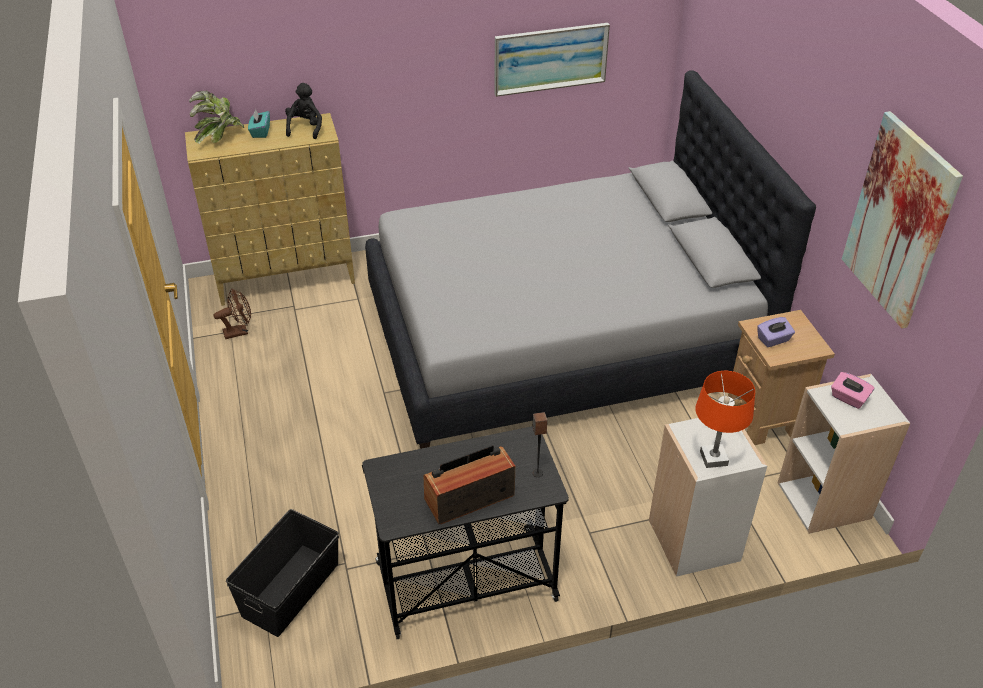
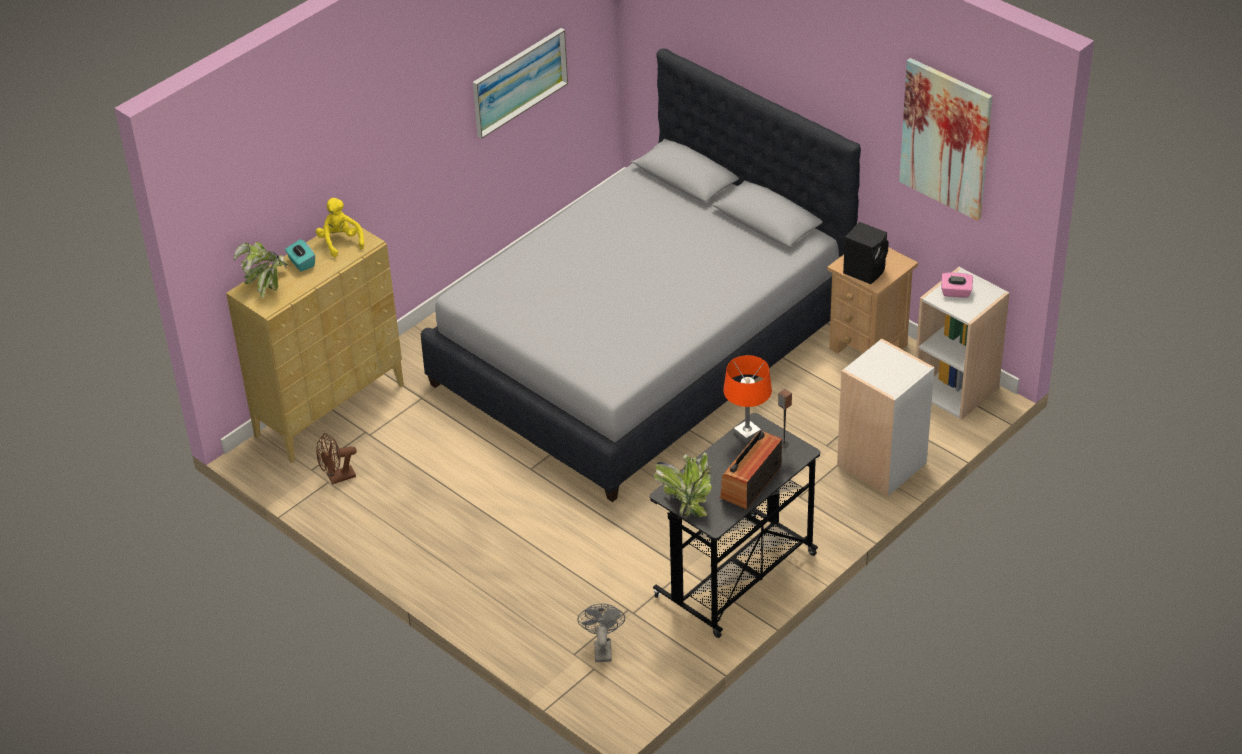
camera: 30 degrees left, 0 degrees up
brown fan [214,289,251,339] -> brown fan turned 150 degrees counterclockwise [316,433,357,485]
black storage box [226,509,339,637] -> grey fan [577,603,625,662]
black plush toy [285,83,322,139] -> yellow plush toy [316,198,364,257]
orange table lamp [695,371,755,468] -> orange table lamp moved to [723,355,772,443]
purple tissue box [757,317,795,347] -> black speaker [843,222,889,284]
none -> potted plant [654,453,712,517]

